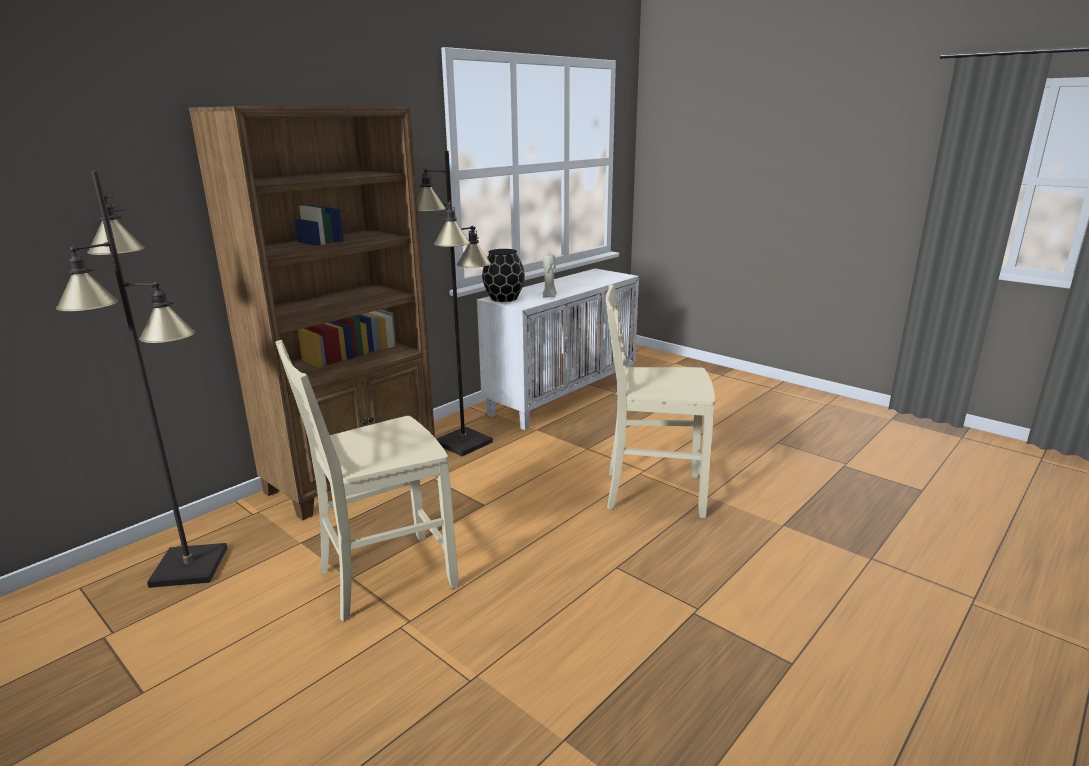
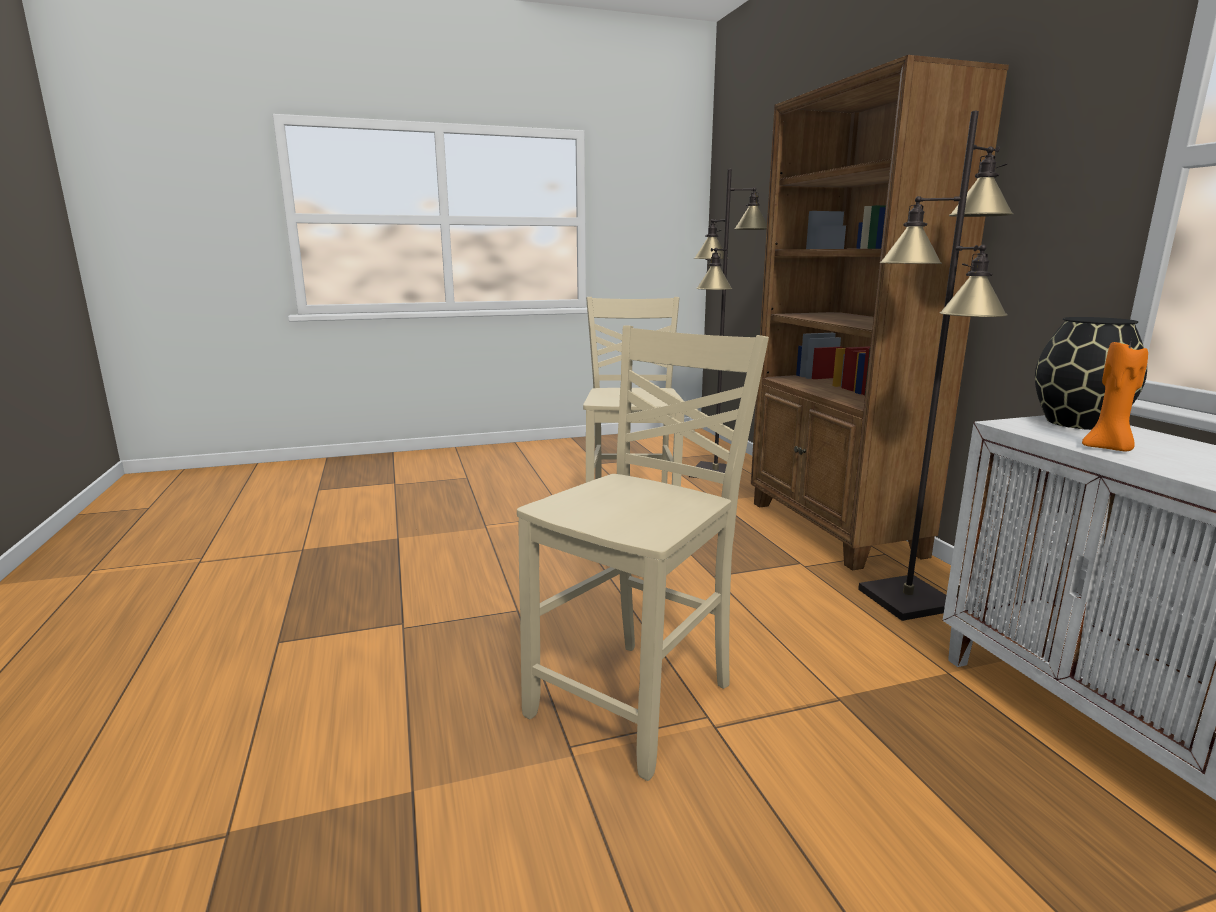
camera: 120 degrees right, 5 degrees down
beige candle [543,255,557,297] -> orange candle [1082,339,1148,451]

